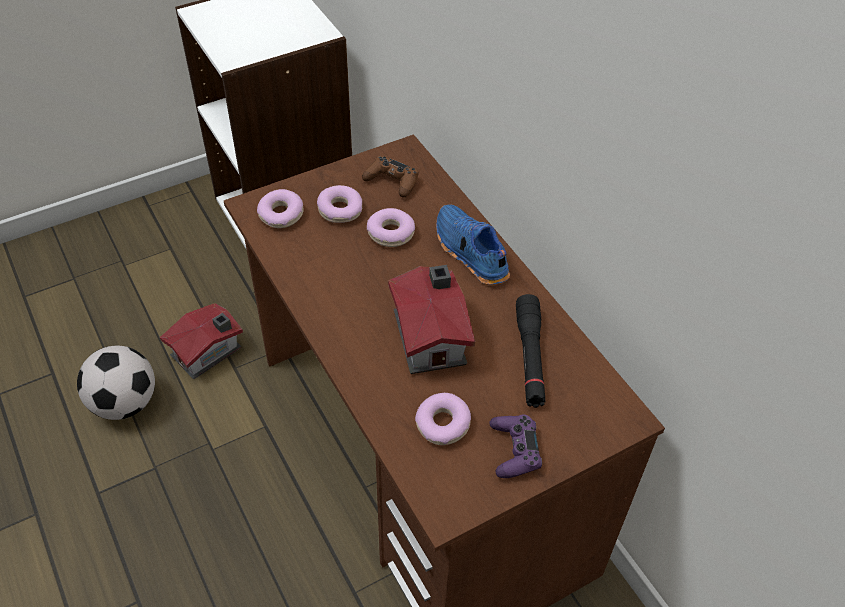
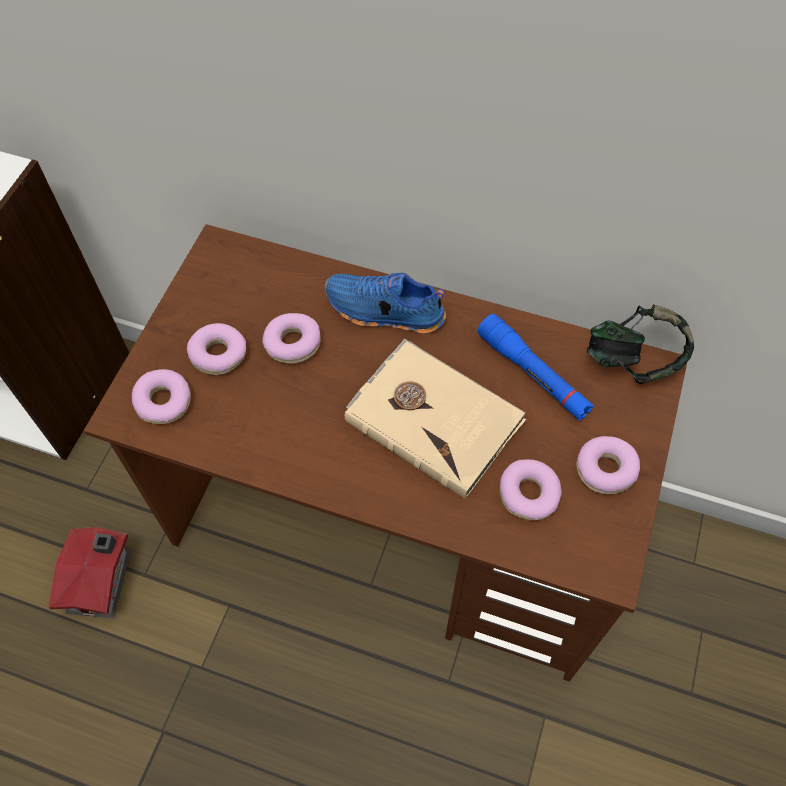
camera: 40 degrees left, 10 degrees up
football [77,346,155,420] -> none
brown game controller [362,156,419,198] -> none
toy house [388,265,475,374] -> beige book [345,338,526,499]
purple game controller [489,414,542,478] -> donut [577,436,640,494]
black flashlight [516,294,545,408] -> blue flashlight [477,314,594,421]
none -> headphones [587,304,694,384]

